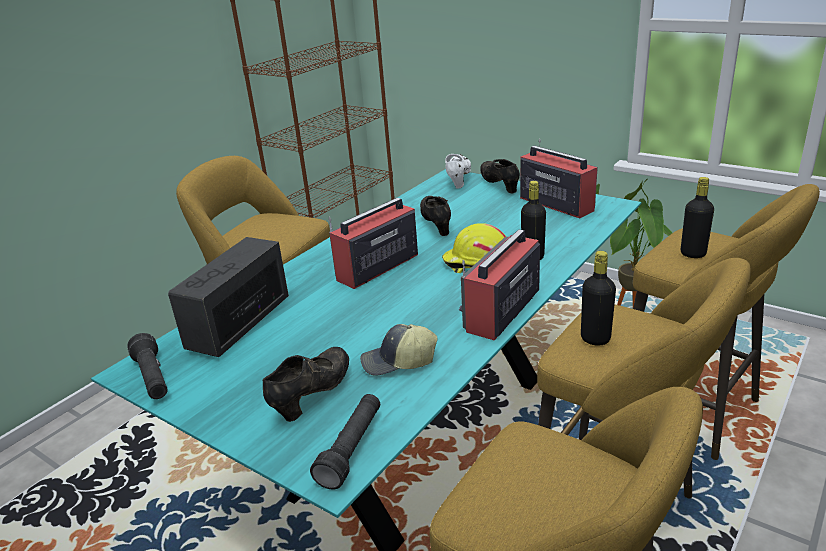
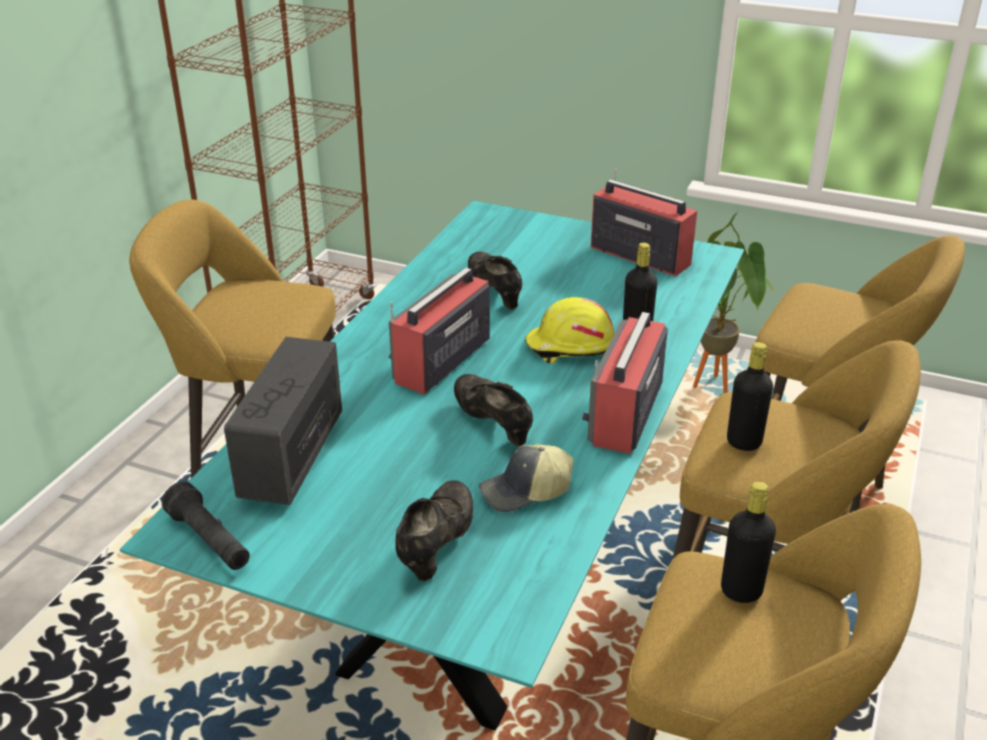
camera: 15 degrees left, 5 degrees up
black flashlight [310,394,380,489] -> none
white shoe [445,154,471,189] -> none
black shoe [480,159,520,193] -> black shoe moved to [454,374,533,446]
black bottle [681,177,714,258] -> black bottle moved to [721,482,776,603]

